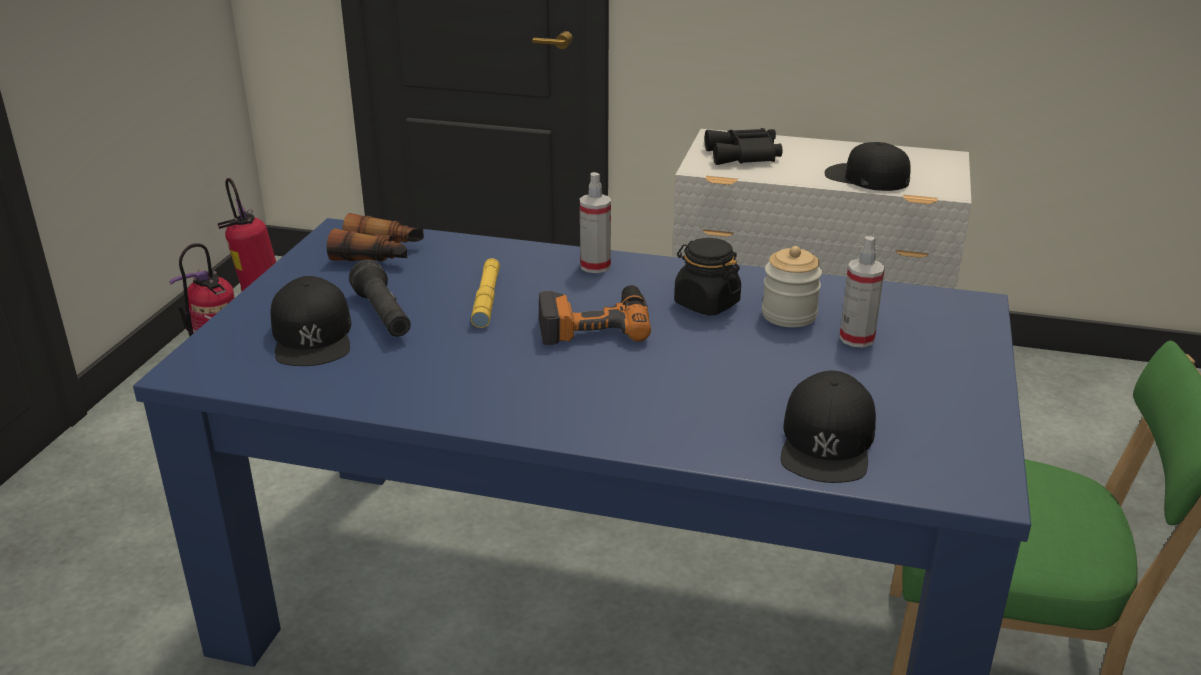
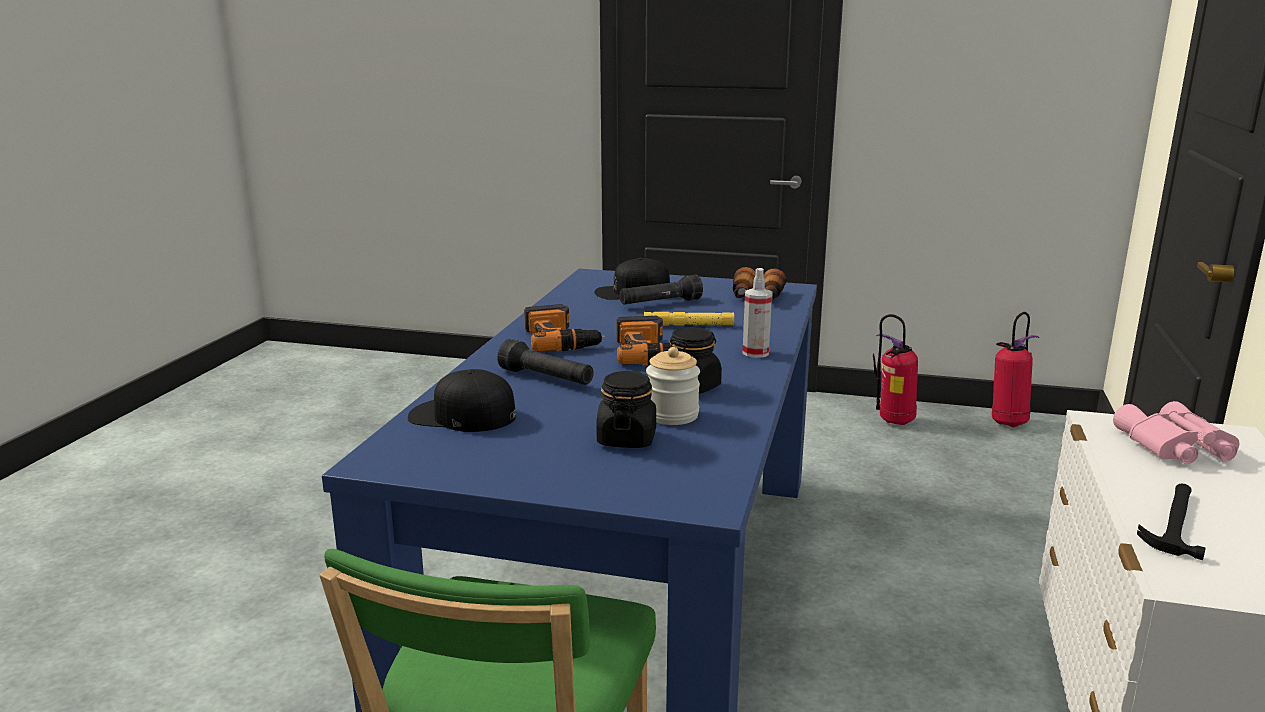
camera: 90 degrees right, 10 degrees down
black binoculars [704,128,783,165] -> pink binoculars [1113,401,1239,464]
black cap [825,142,911,191] -> hammer [1137,484,1206,560]
spray bottle [839,236,885,348] -> black jar [597,371,656,448]
none -> black flashlight [497,339,594,385]
none -> power drill [524,304,605,352]

